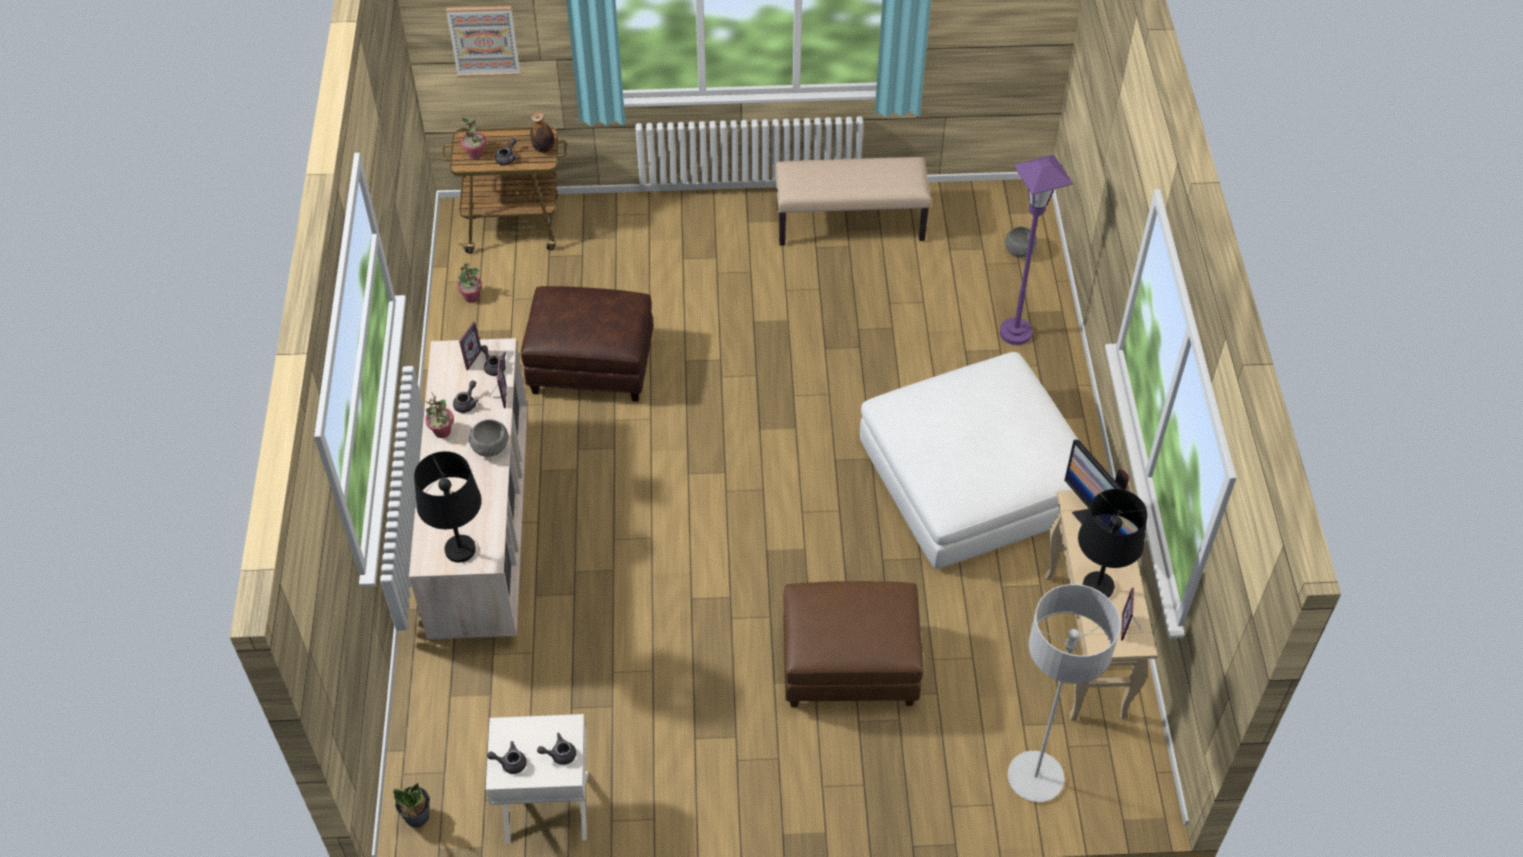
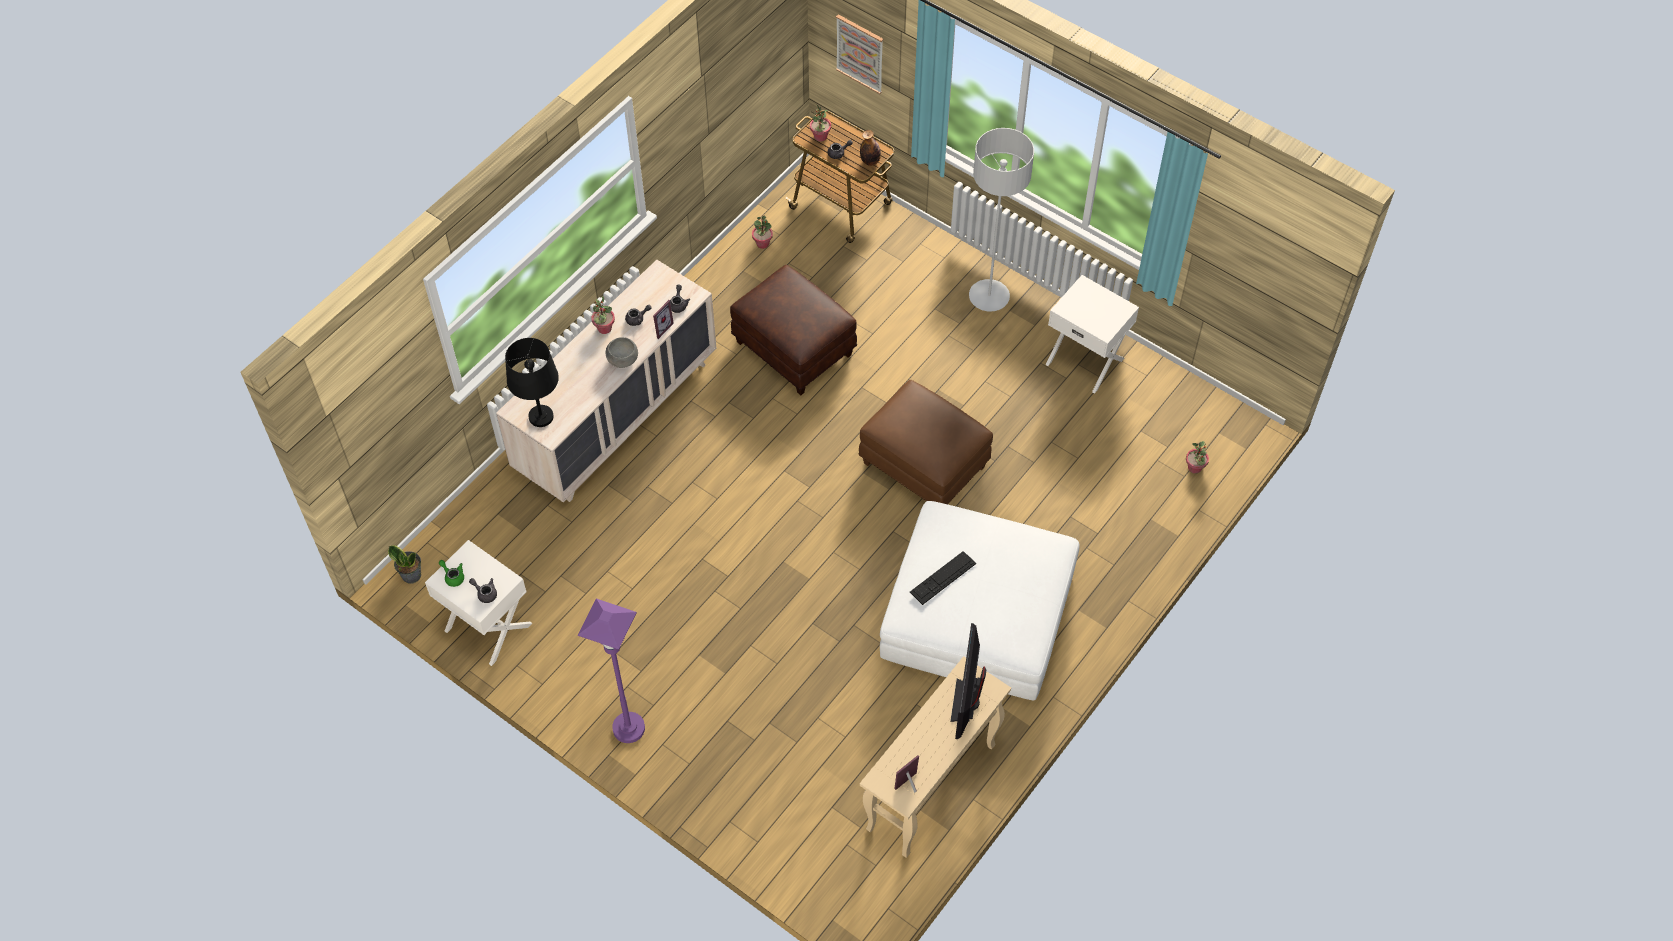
camera: 40 degrees right, 5 degrees up
picture frame [459,321,482,370] -> none
grey teapot [487,741,527,774] -> green teapot [439,560,464,587]
beige bench [775,157,931,246] -> white nightstand [1046,275,1139,394]
brown ottoman [783,581,923,707] -> brown ottoman moved to [858,380,993,504]
purple floor lamp [1000,155,1073,345] -> purple floor lamp moved to [578,598,645,743]
grey bowl [1005,227,1038,258] -> potted plant [1186,441,1209,474]
grey floor lamp [1008,584,1121,802] -> grey floor lamp moved to [969,128,1034,312]
black table lamp [1078,489,1148,598] -> none
none -> keyboard [910,551,976,605]

